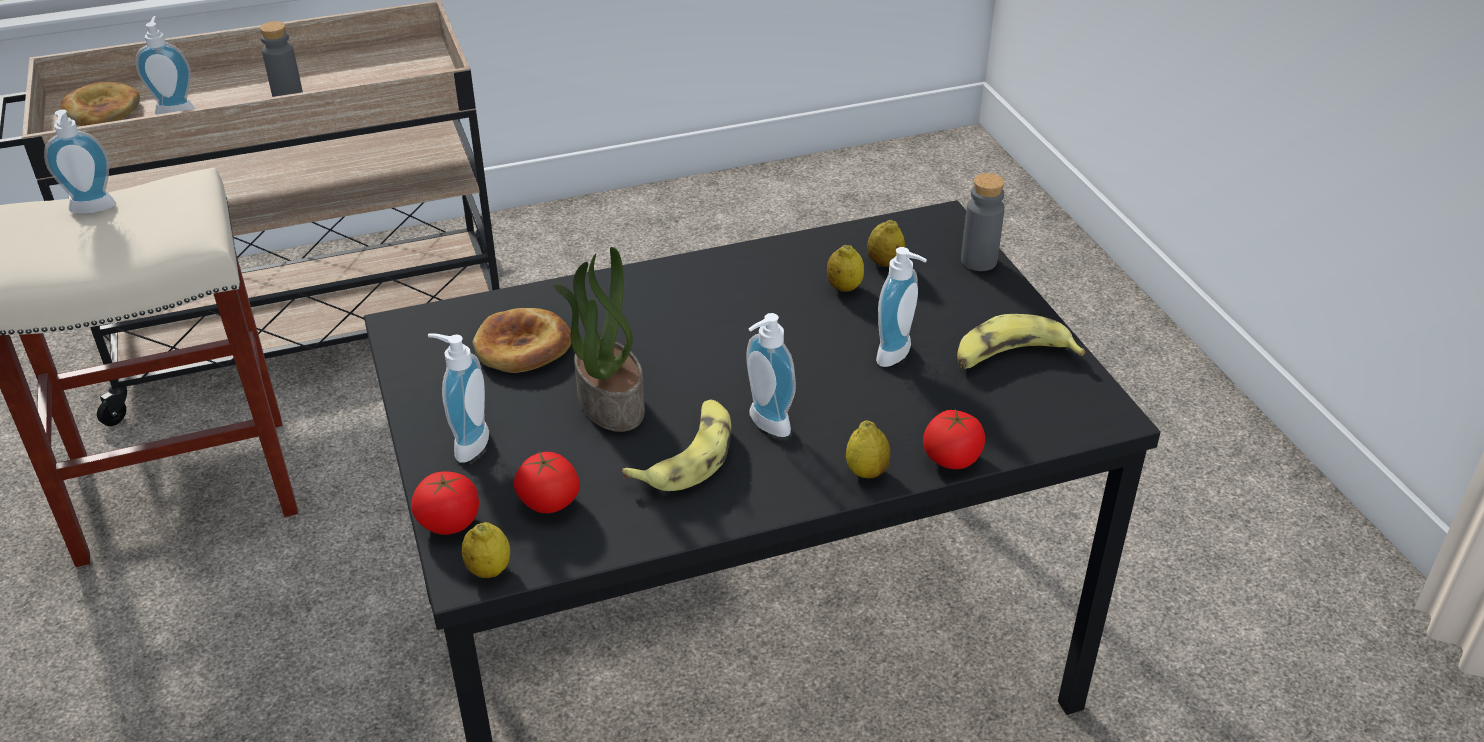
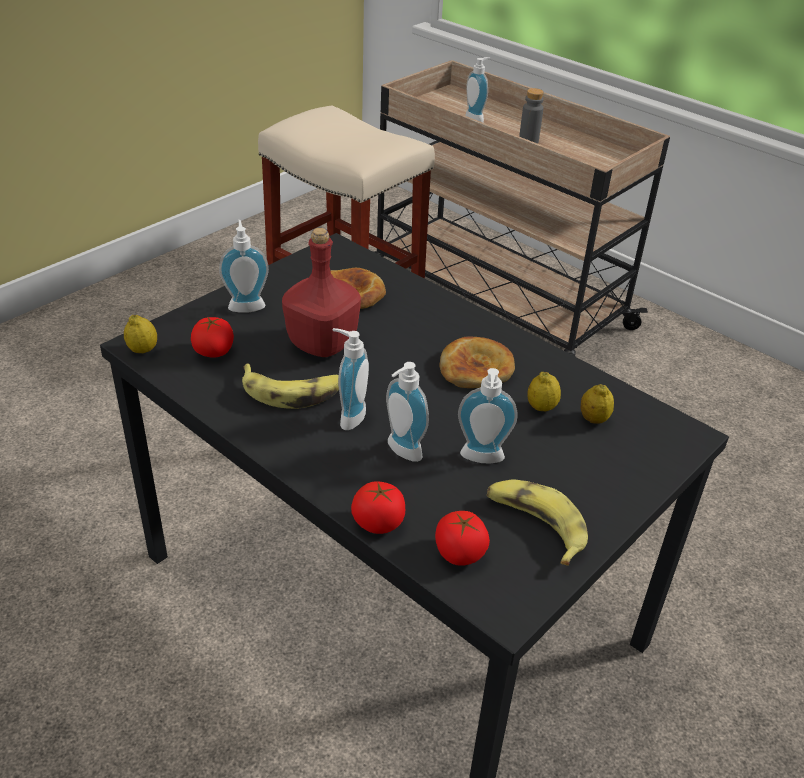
camera: 60 degrees right, 0 degrees up
soap dispenser [44,109,116,214] -> soap dispenser moved to [386,362,429,462]
bread [60,82,140,126] -> bread moved to [440,336,515,388]
tomato [411,471,479,535] -> tomato moved to [435,511,490,566]
potted plant [553,247,645,432] -> red bottle [282,228,361,357]
lemon [846,420,890,478] -> none
grey bottle [961,173,1005,271] -> none

